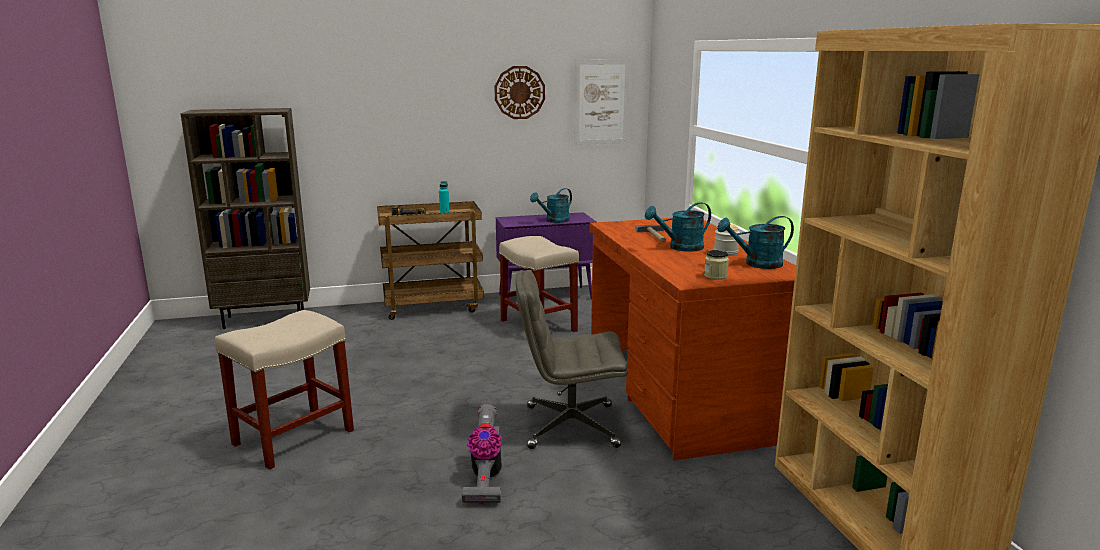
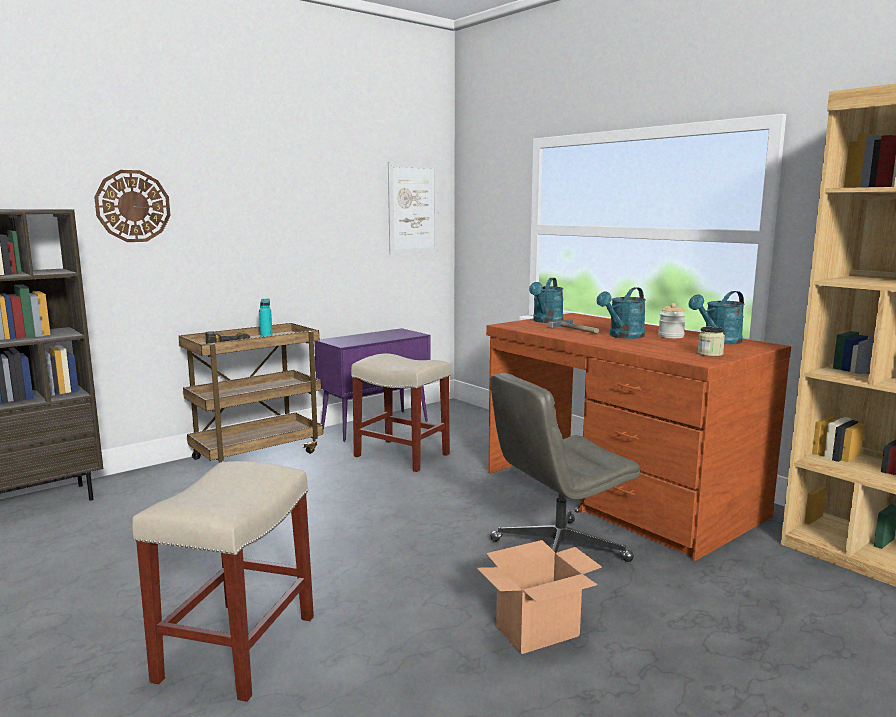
camera: 25 degrees left, 5 degrees down
vacuum cleaner [462,404,502,504] -> cardboard box [477,540,602,654]
wall clock [494,66,545,119] -> wall clock moved to [94,170,171,242]
turquoise watering can [530,188,572,223] -> turquoise watering can moved to [529,278,563,323]

